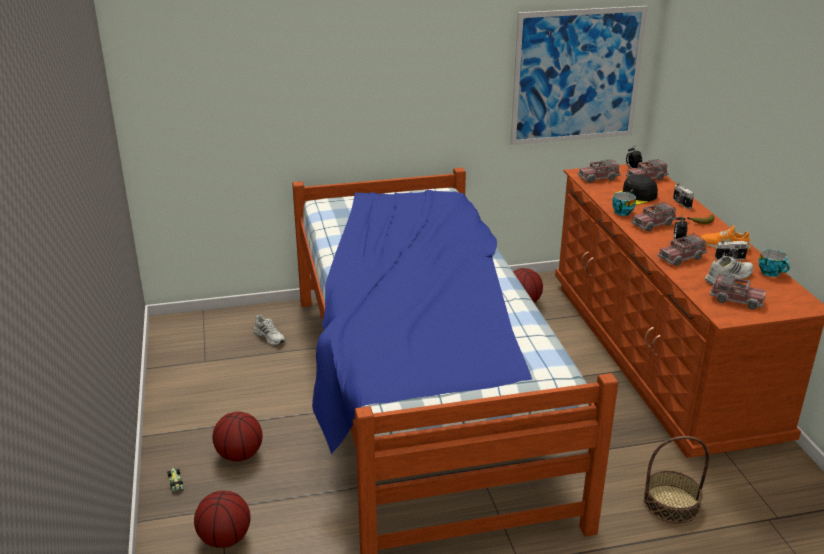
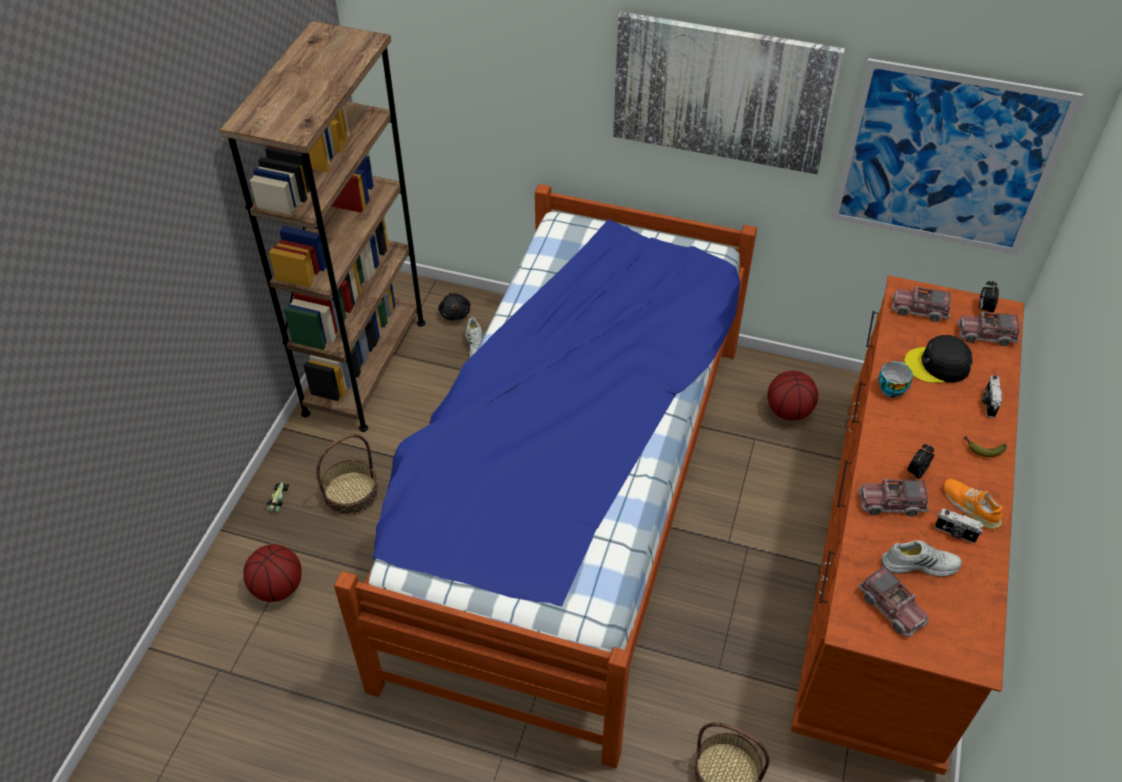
camera: 30 degrees right, 20 degrees up
basketball [212,412,263,462] -> basket [316,434,379,516]
toy truck [631,202,677,231] -> none
cup [758,249,790,277] -> none
none -> brown bookcase [220,21,425,432]
none -> black plush toy [438,292,470,321]
none -> picture [613,12,845,174]

